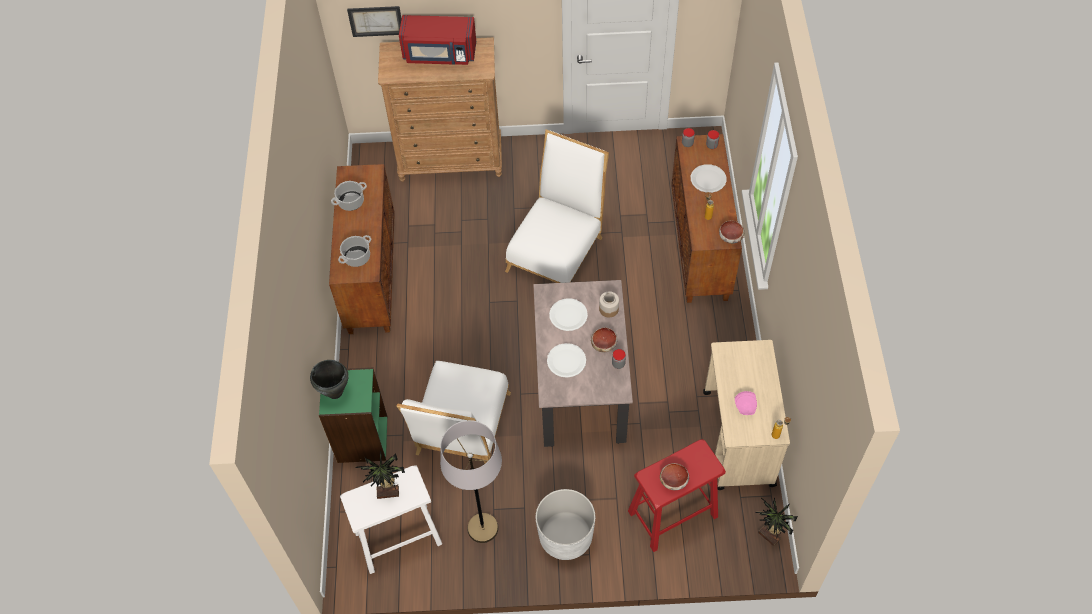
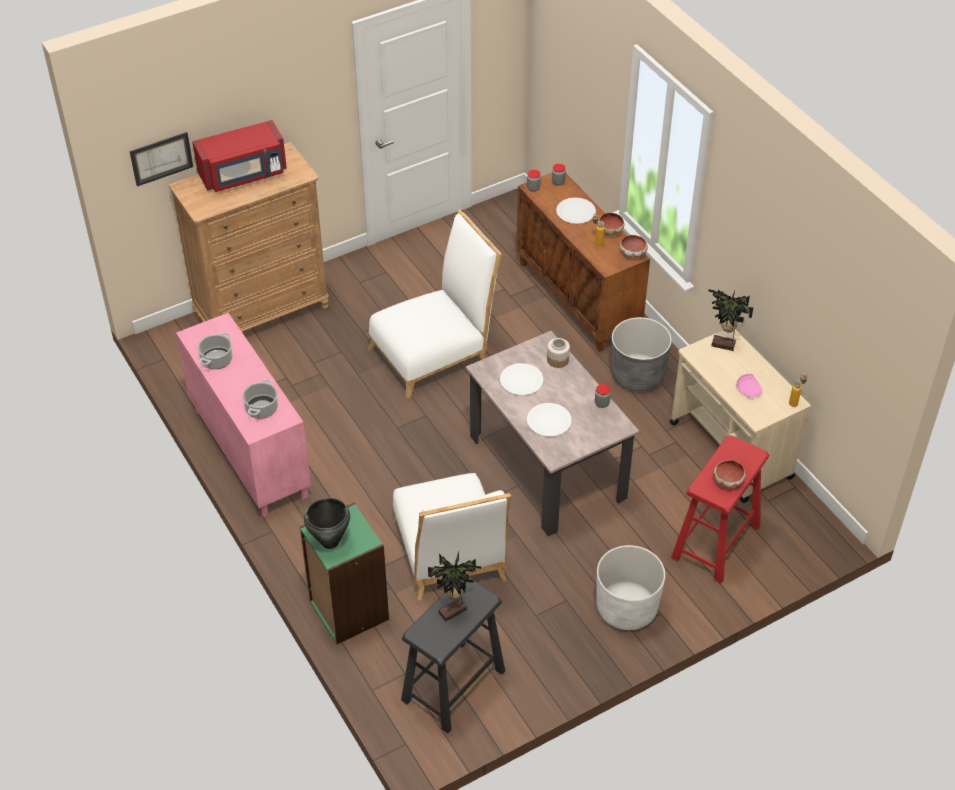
camera: 30 degrees left, 10 degrees down
brown cabinet [329,164,395,334] -> pink cabinet [176,313,311,517]
white stool [340,465,442,574] -> black stool [401,578,505,733]
grey floor lamp [440,420,502,543] -> none
white chair [505,129,609,283] -> white chair turned 60 degrees clockwise [368,209,502,399]
bowl [591,328,617,352] -> bowl moved to [597,213,624,236]
potted plant [756,497,798,546] -> potted plant moved to [708,289,753,351]
none -> grey planter [611,317,672,392]

